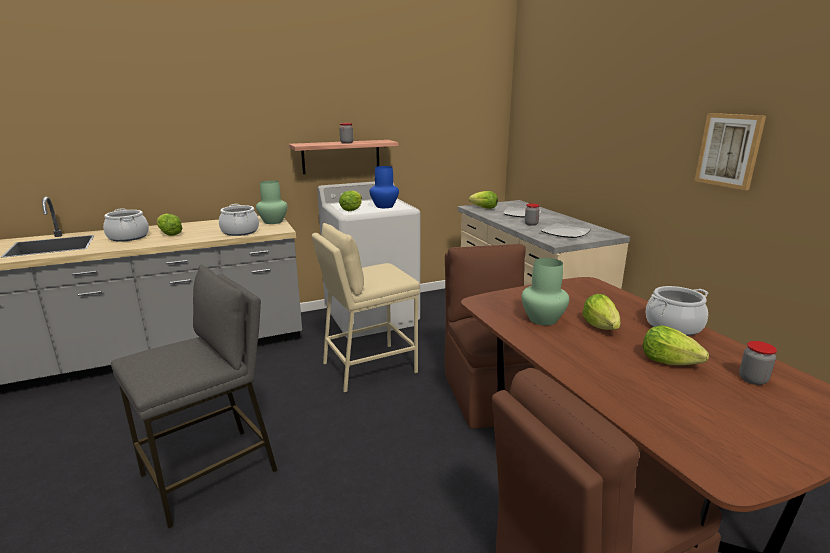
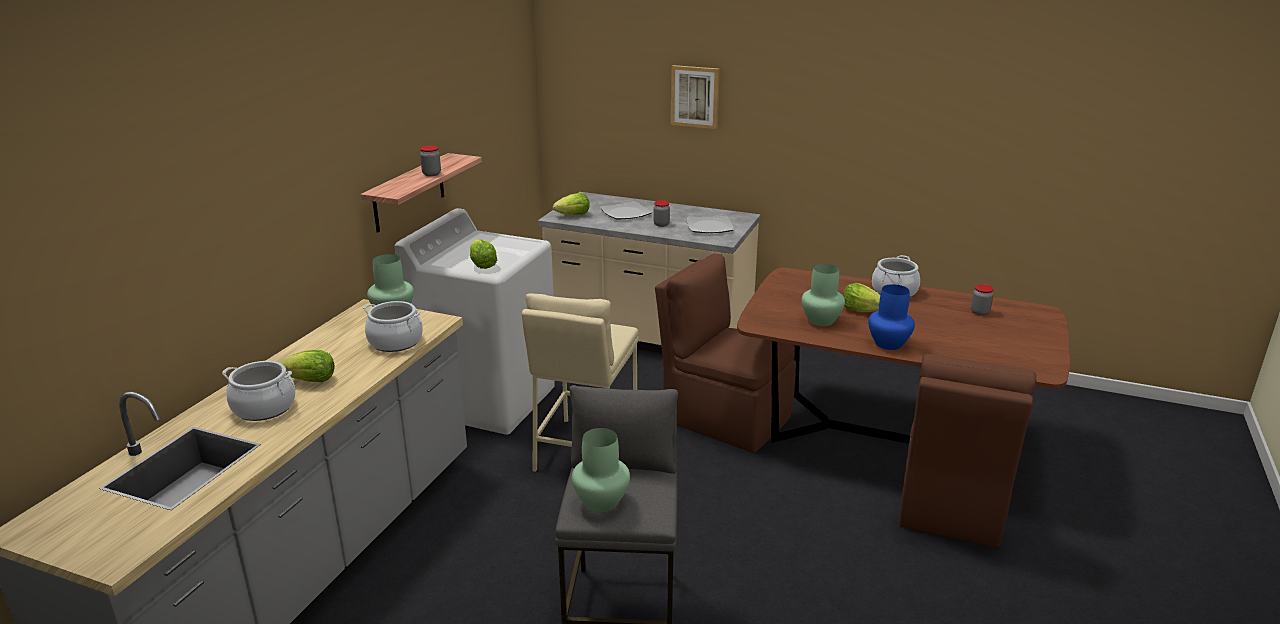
camera: 45 degrees left, 5 degrees up
blue vase [370,166,399,208] -> blue vase moved to [868,284,915,350]
lettuce [642,325,709,365] -> none
picture [694,113,766,190] -> picture moved to [671,65,720,129]
none -> green vase [572,428,630,512]

